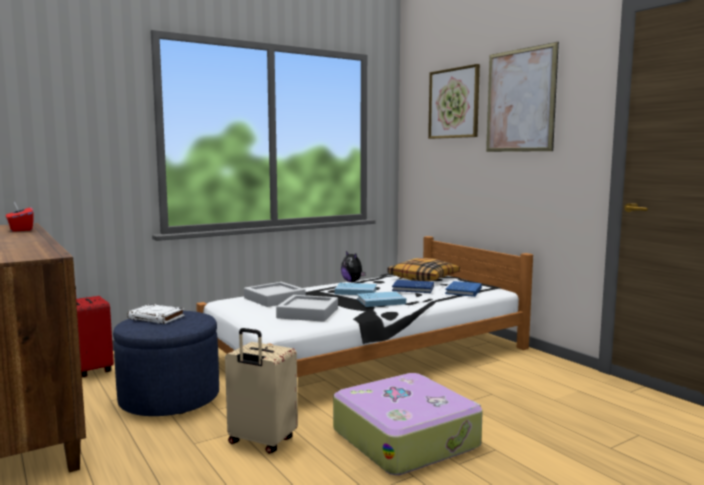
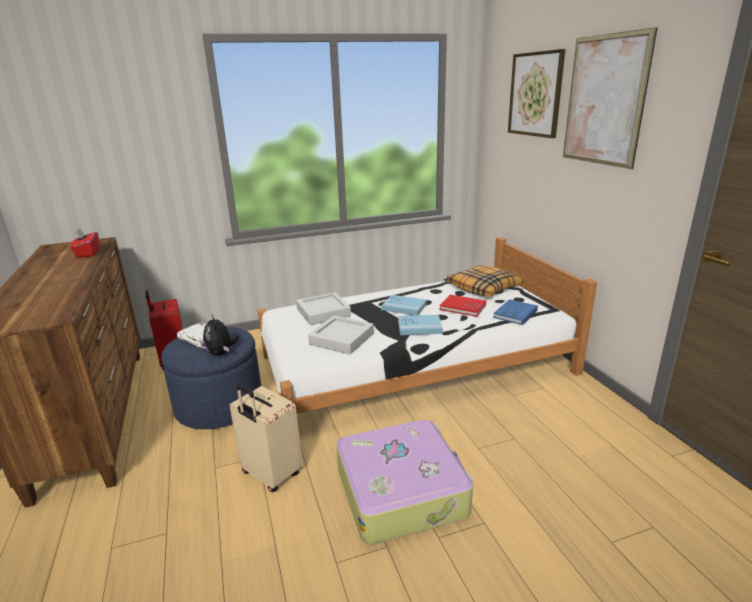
camera: 15 degrees right, 15 degrees up
plush toy [341,251,366,282] -> plush toy moved to [203,315,239,356]
blue book [392,280,434,293] -> red book [439,295,486,317]

